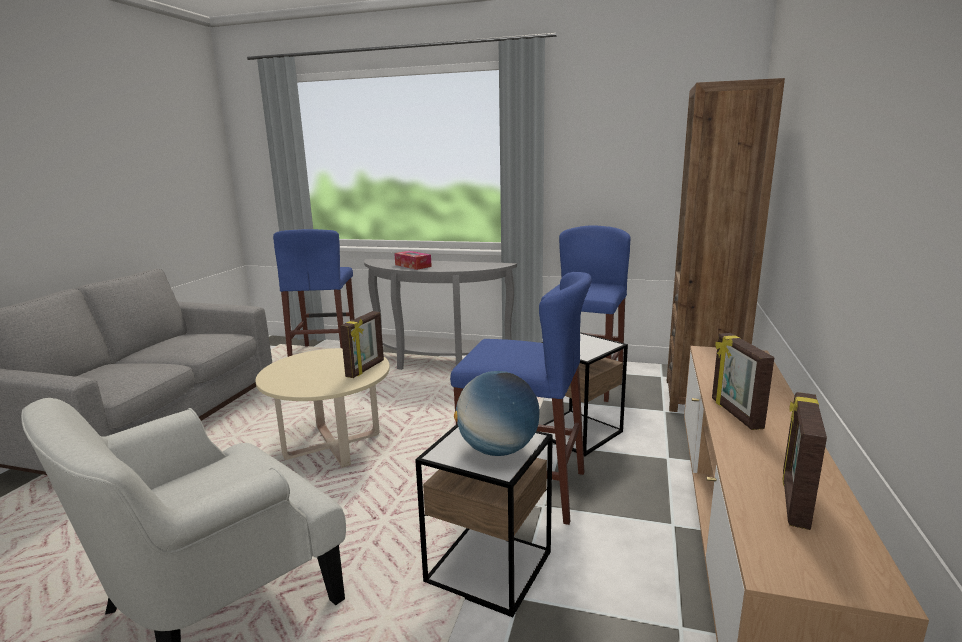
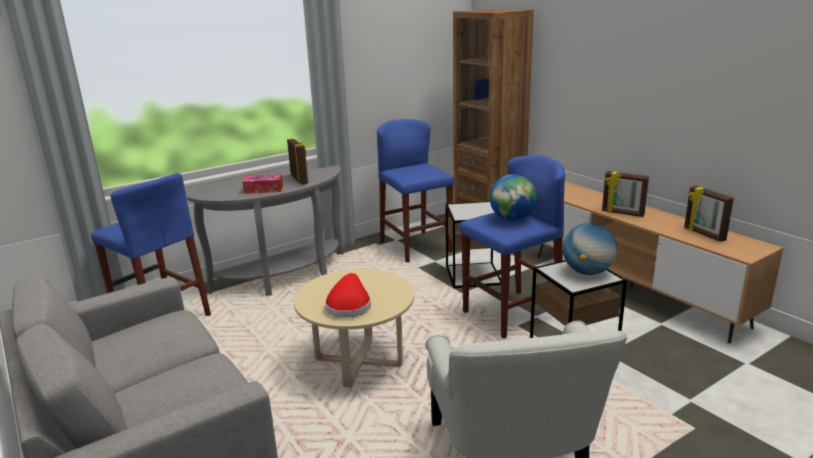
camera: 50 degrees left, 5 degrees up
picture frame [340,311,384,378] -> picture frame moved to [287,139,308,185]
none -> red hat [325,273,371,318]
none -> globe [490,174,537,221]

